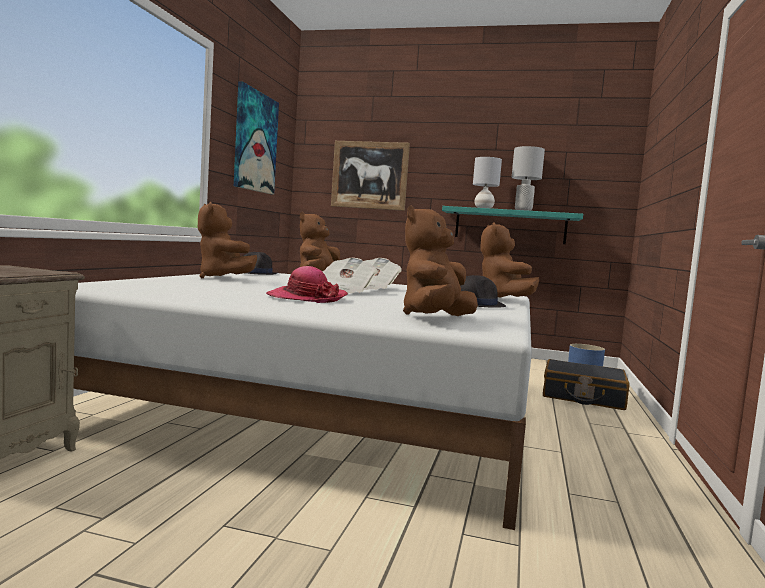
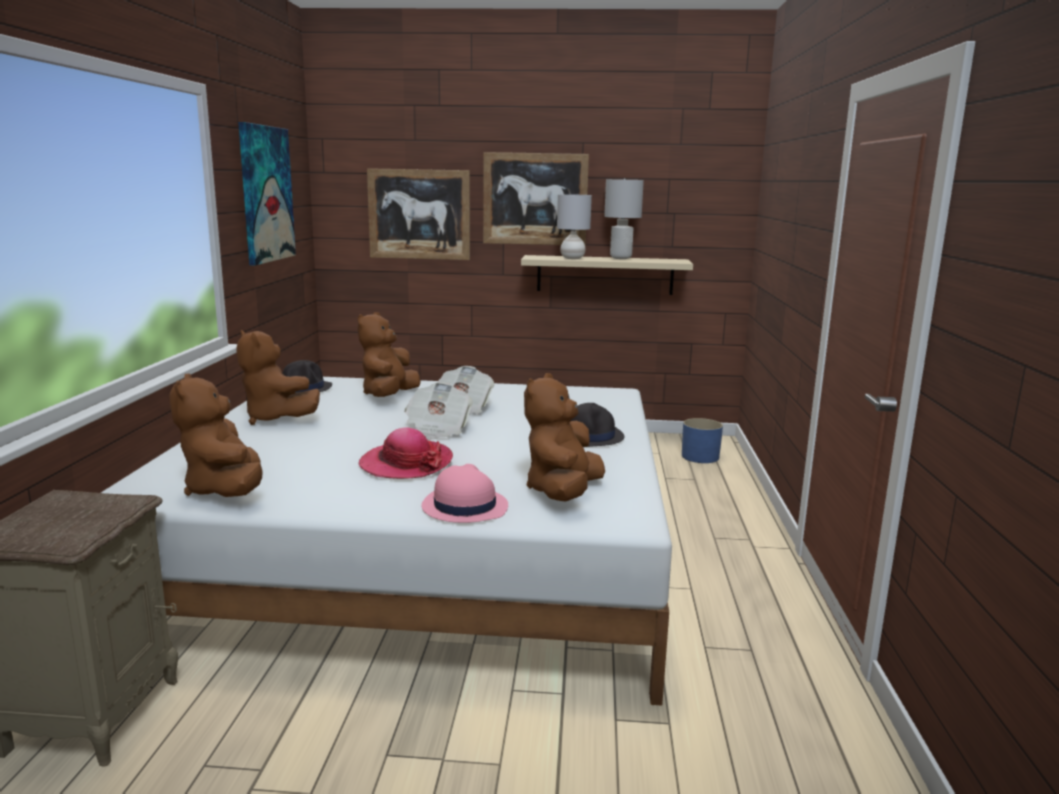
camera: 10 degrees left, 10 degrees up
turquoise shelf [442,206,583,244] -> beige shelf [521,255,693,295]
brown plush toy [480,222,539,298] -> brown plush toy moved to [170,373,263,497]
black suitcase [543,359,630,410] -> none
none -> pink hat [422,464,508,523]
none -> picture [483,152,589,245]

